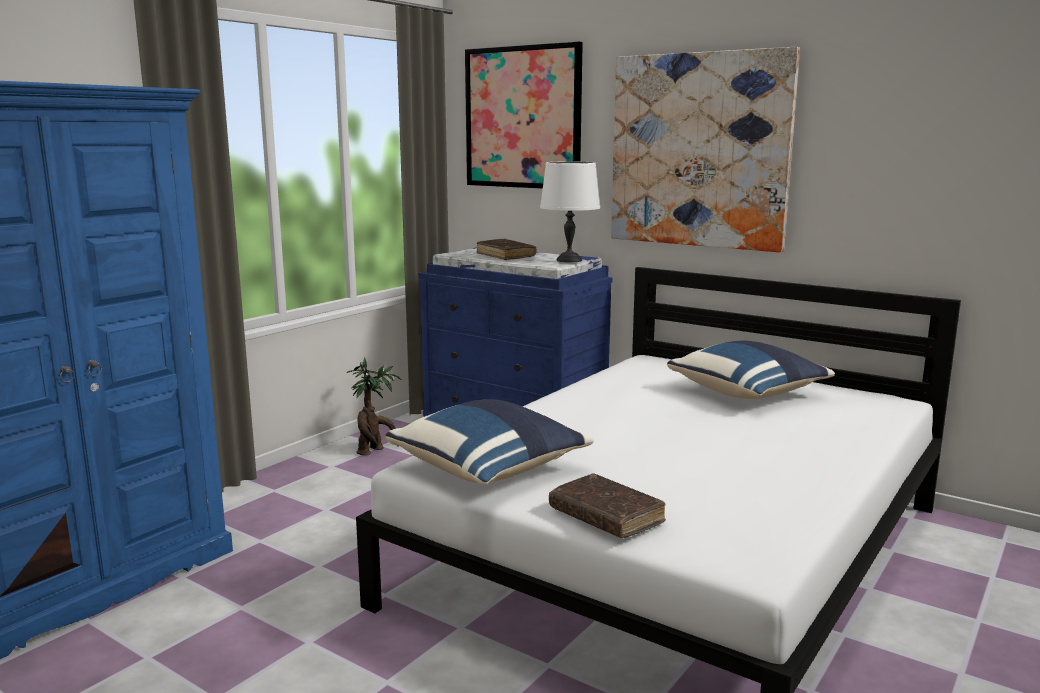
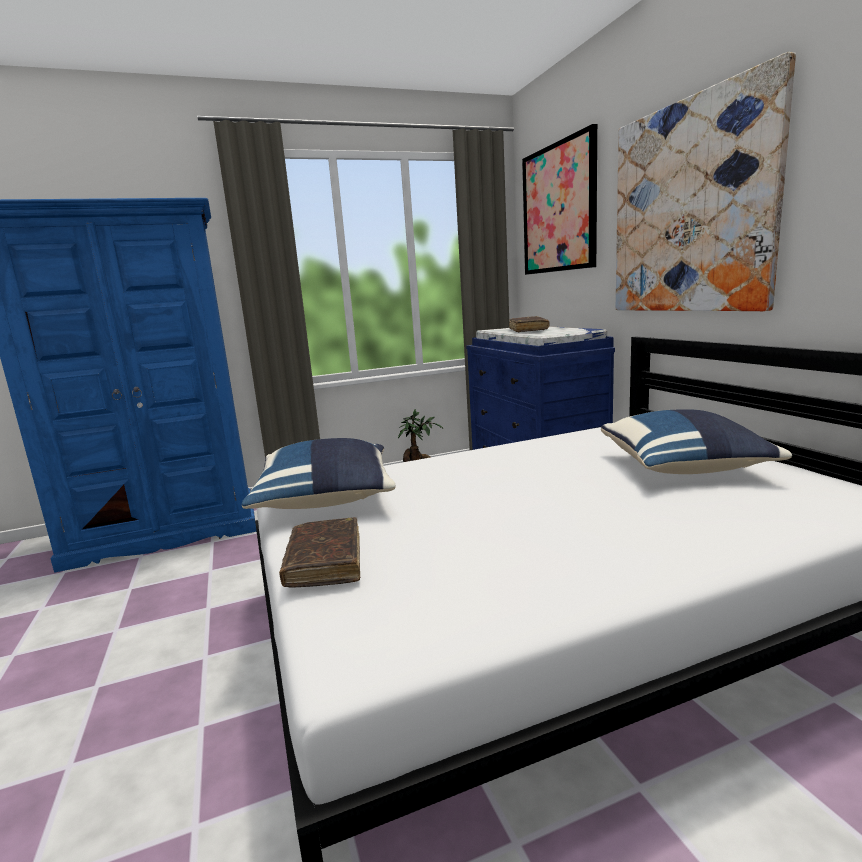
camera: 35 degrees right, 0 degrees up
white table lamp [540,162,600,262] -> none

